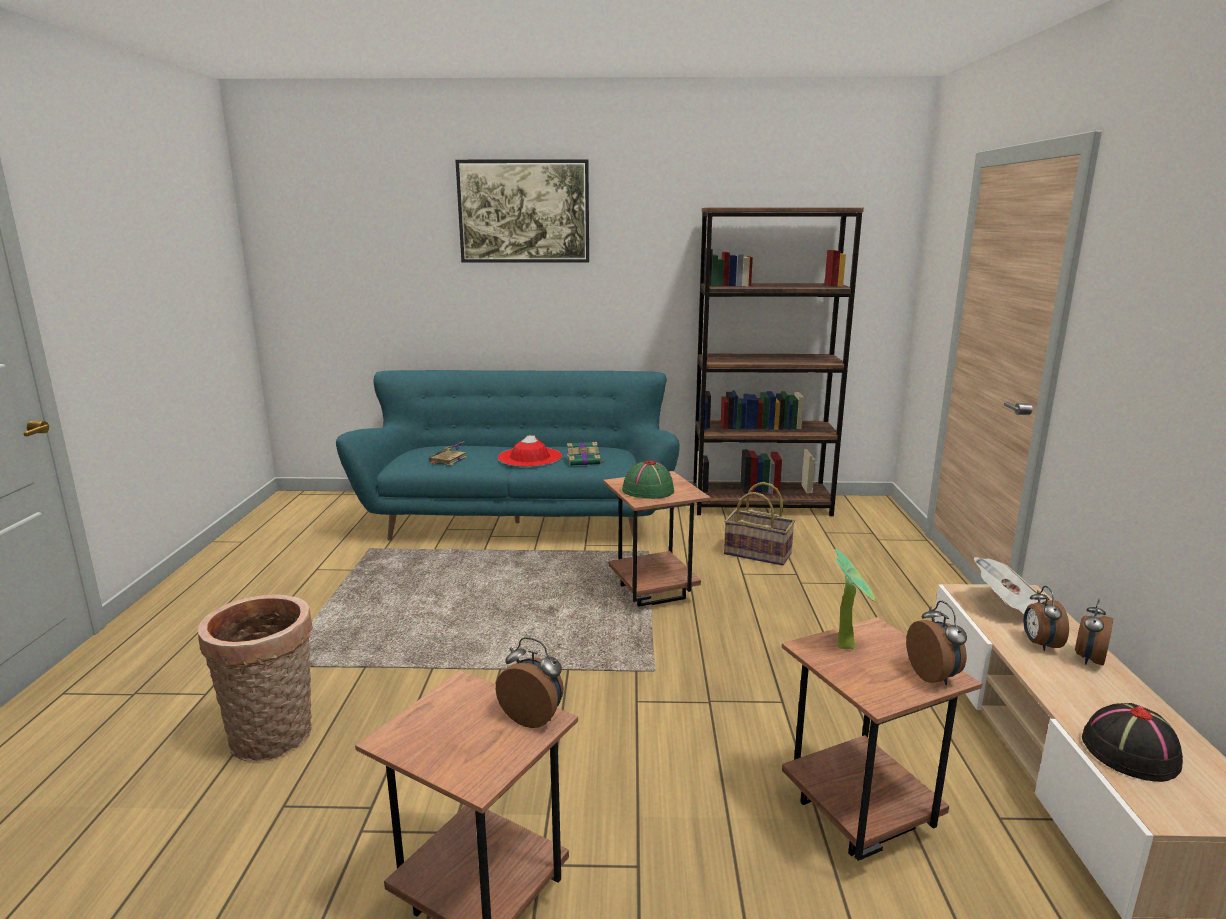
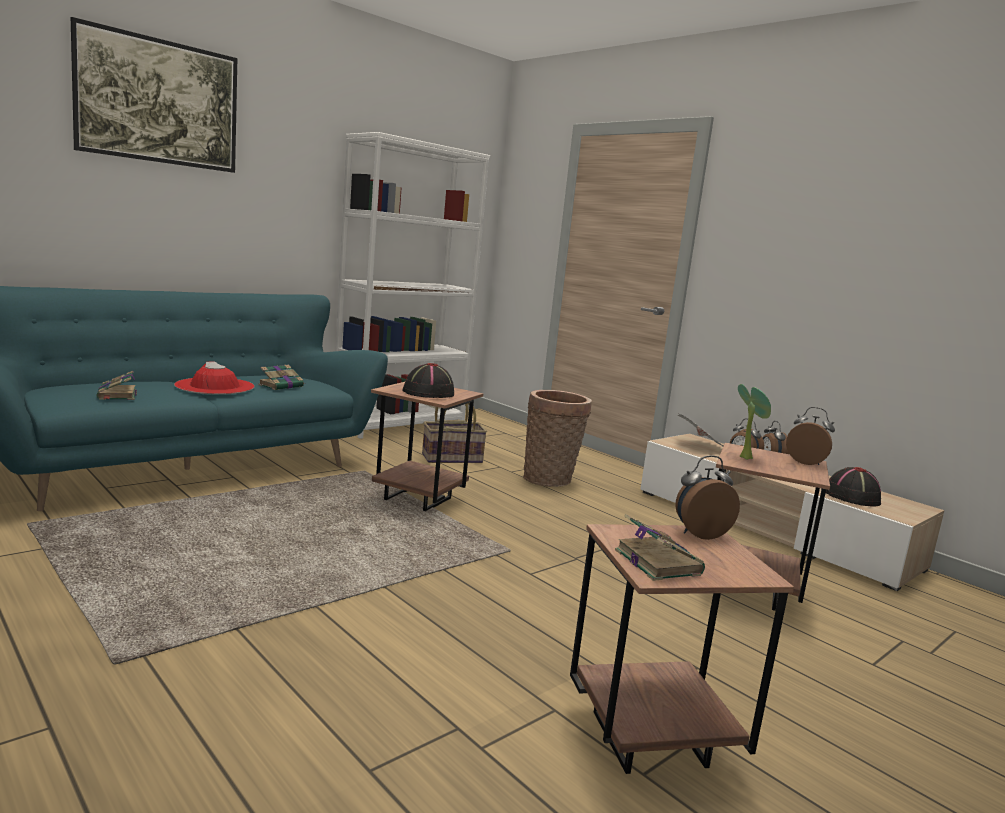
camera: 45 degrees left, 5 degrees down
basket [198,594,313,762] -> basket moved to [523,390,592,487]
green hat [622,461,674,499] -> black hat [402,363,454,398]
brown bookcase [693,208,864,516] -> white bookcase [336,132,490,439]
none -> book [615,514,705,581]

